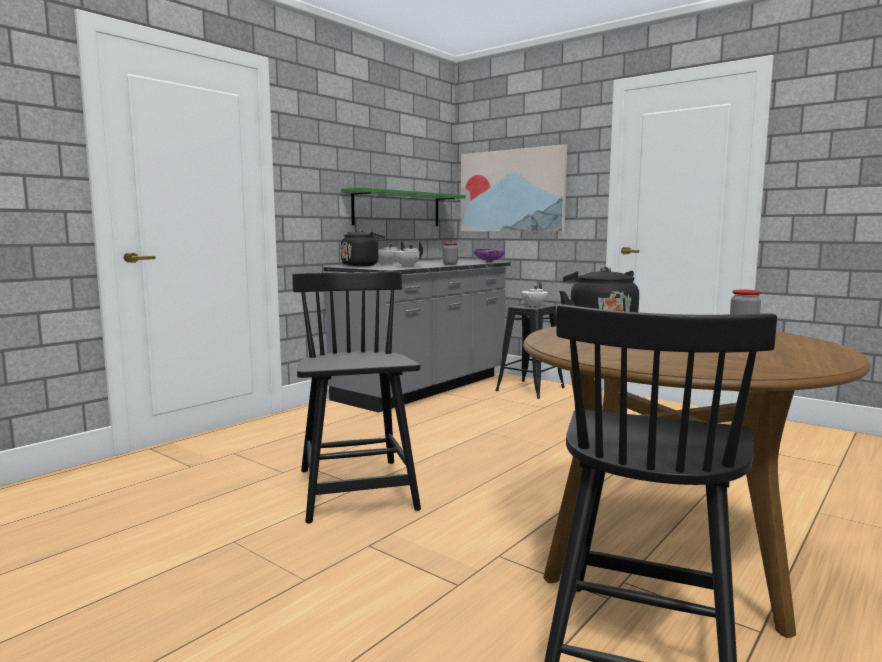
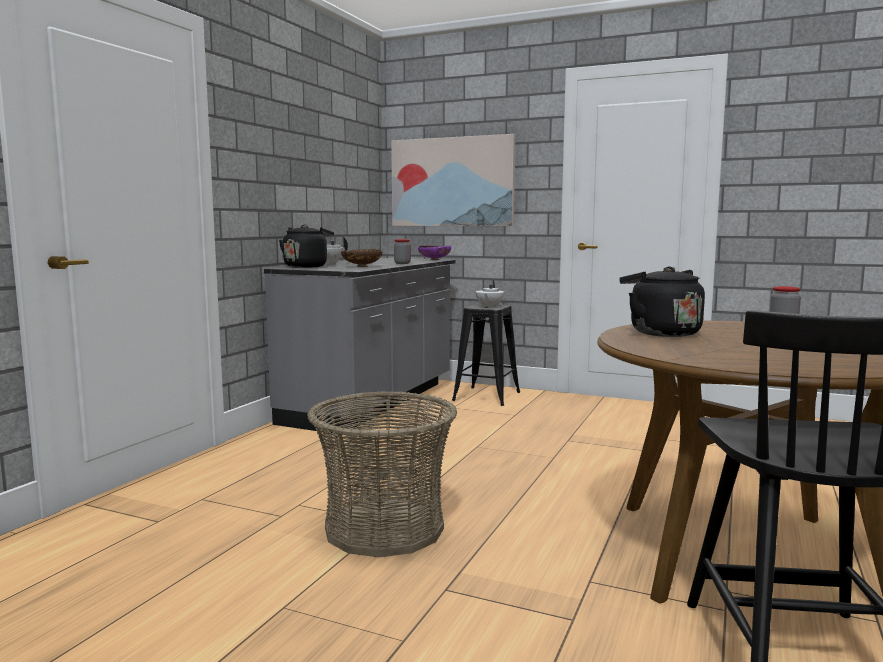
camera: 15 degrees left, 0 degrees up
black chair [292,272,421,524] -> basket [307,391,457,557]
green shelf [341,187,466,226] -> none
white teapot [392,241,423,267] -> brown bowl [341,249,383,267]

